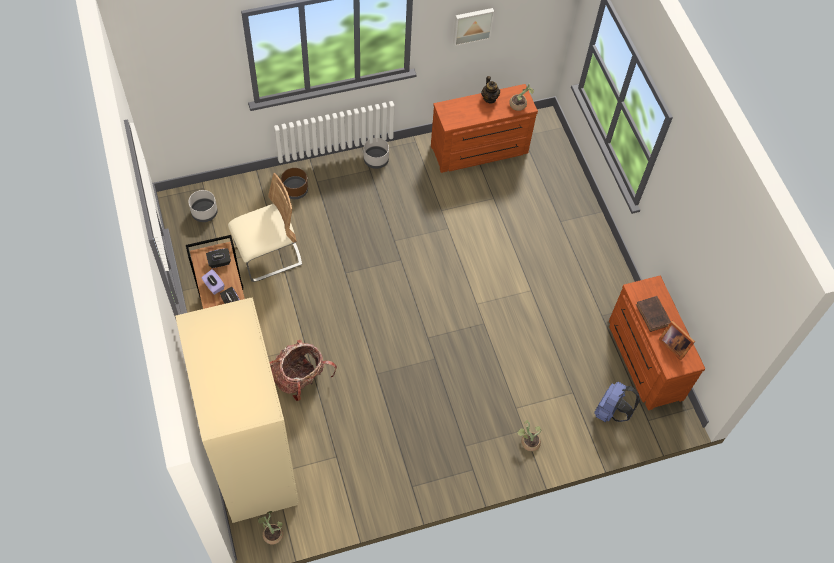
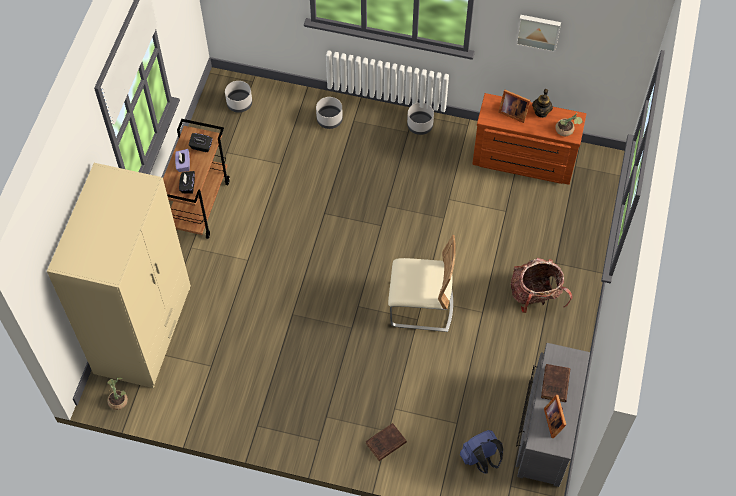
camera: 35 degrees right, 0 degrees up
beige chair [228,173,302,282] -> beige chair moved to [388,235,456,332]
backpack [269,340,337,401] -> backpack moved to [511,258,572,313]
brown planter [281,168,308,199] -> grey planter [316,97,343,129]
potted plant [517,420,541,451] -> brown book [366,423,407,461]
brown dresser [609,276,705,410] -> grey dresser [516,343,590,487]
none -> picture frame [499,90,531,123]

